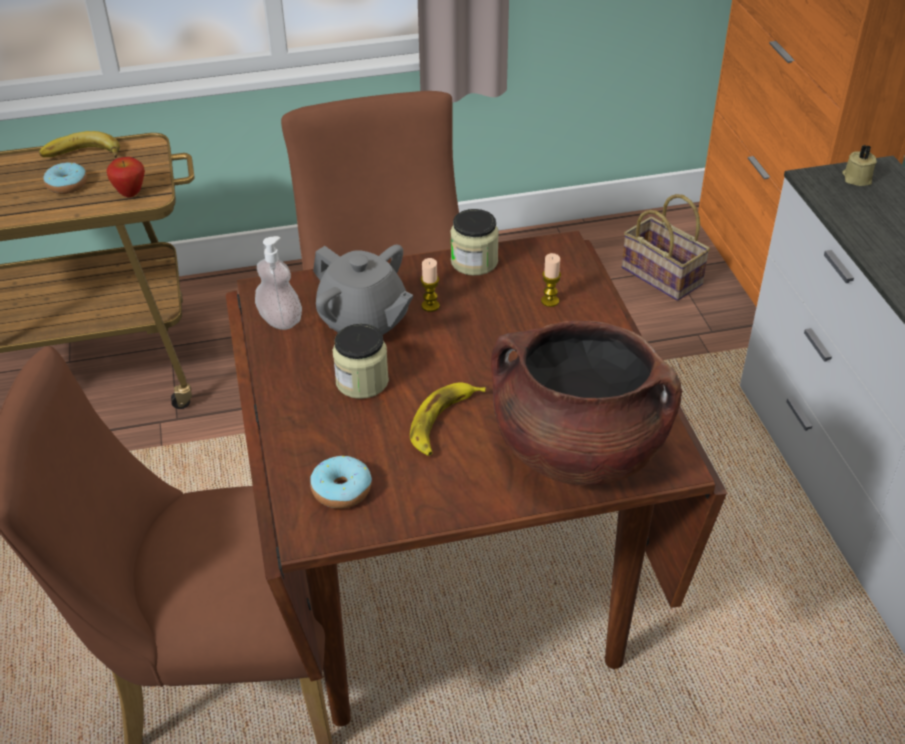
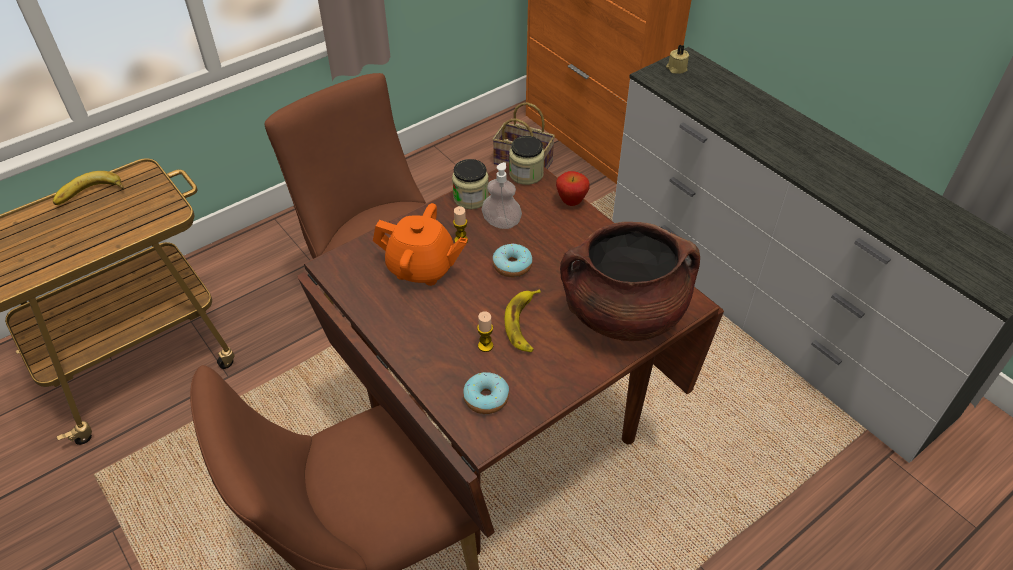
camera: 25 degrees left, 5 degrees up
donut [44,163,87,194] -> donut moved to [493,243,533,278]
apple [106,157,145,198] -> apple moved to [556,171,590,206]
soap dispenser [255,236,302,330] -> soap dispenser moved to [481,162,522,229]
grey teapot [313,245,413,335] -> orange teapot [373,203,468,286]
jar [333,324,389,399] -> jar moved to [509,136,544,185]
candle [541,253,561,307] -> candle moved to [477,311,493,352]

